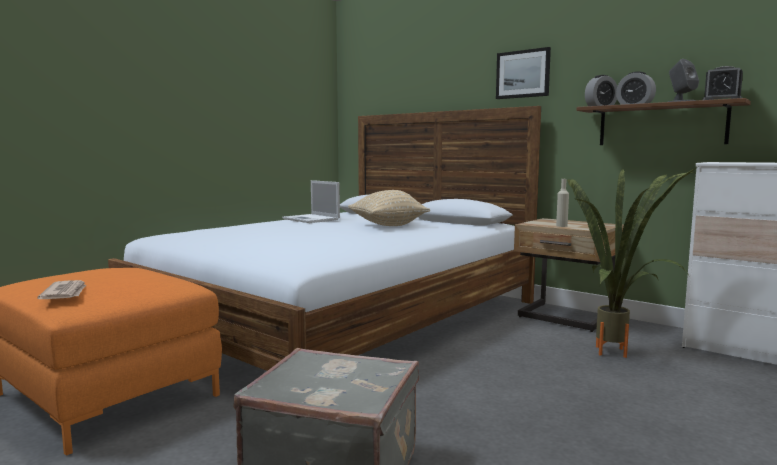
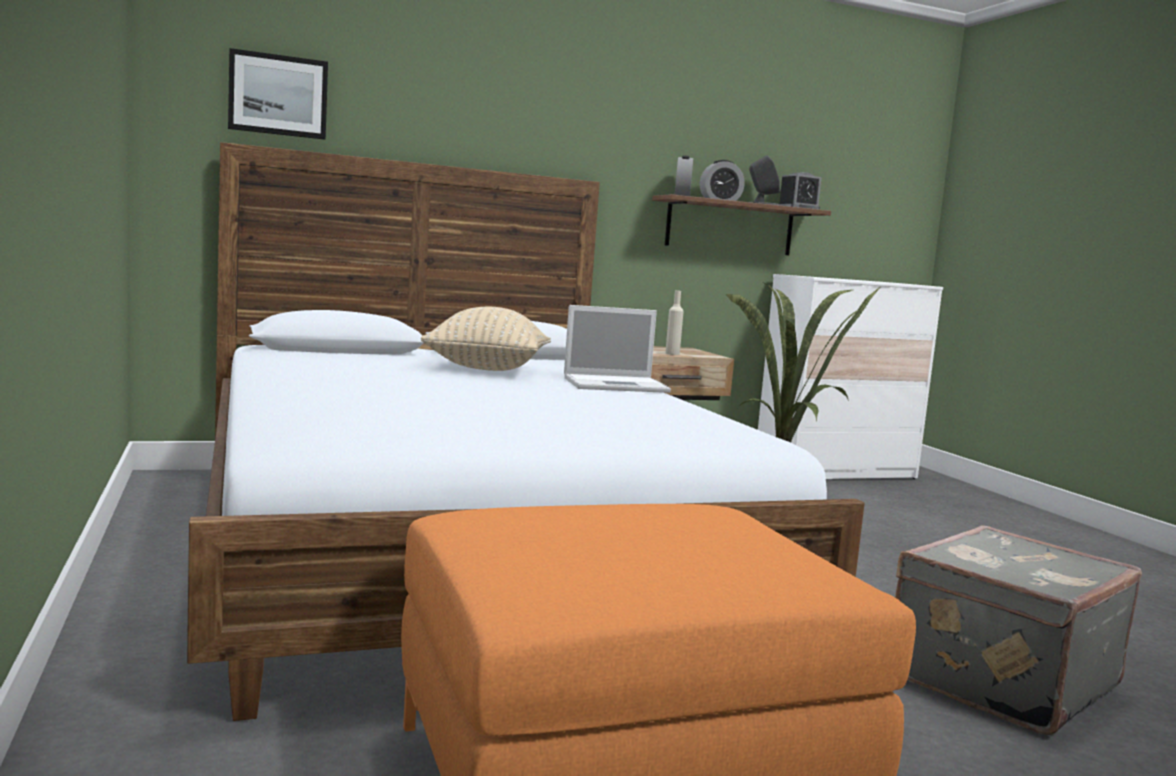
camera: 60 degrees left, 0 degrees up
newspaper [37,280,86,299] -> none
laptop [282,180,340,223] -> laptop moved to [564,305,671,393]
picture [496,47,551,99] -> picture moved to [228,48,328,140]

